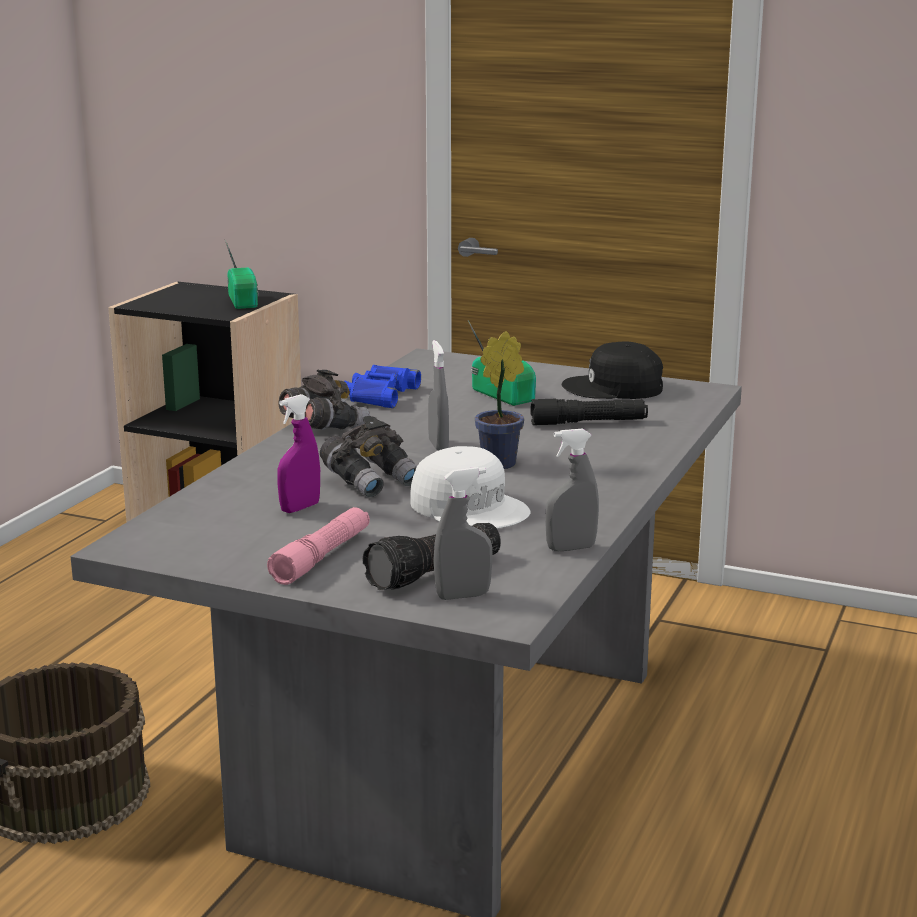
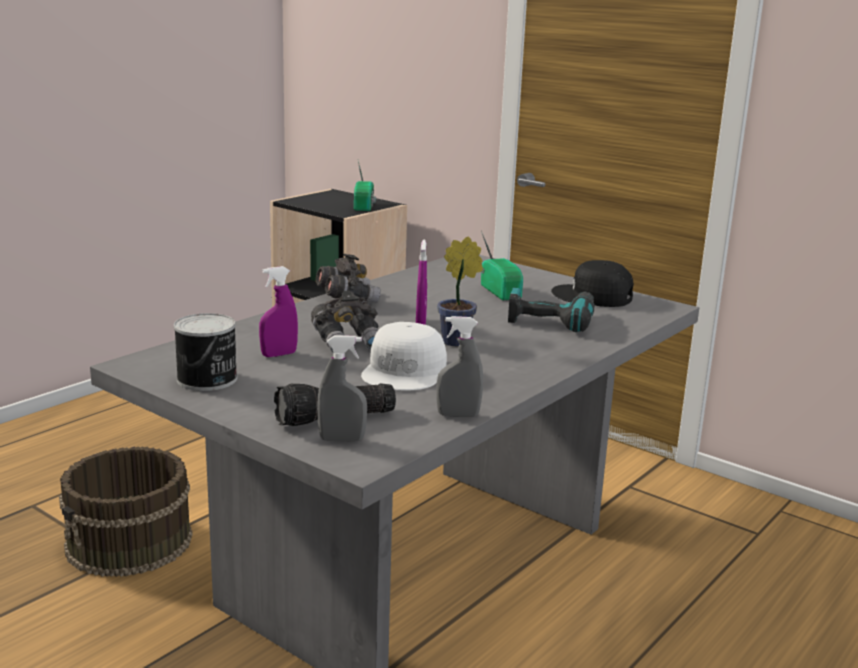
camera: 15 degrees right, 0 degrees up
pink flashlight [267,507,370,585] -> none
blue binoculars [344,365,421,408] -> none
white cap [410,446,530,529] -> white cap turned 45 degrees clockwise [361,322,447,391]
grey spray bottle [428,340,449,451] -> purple spray bottle [416,240,427,325]
black flashlight [531,399,648,425] -> power drill [508,287,595,332]
none -> can [174,313,237,391]

